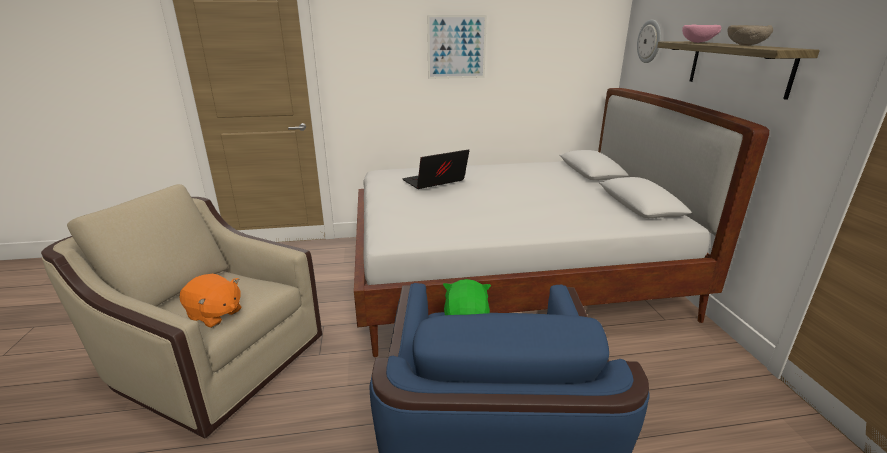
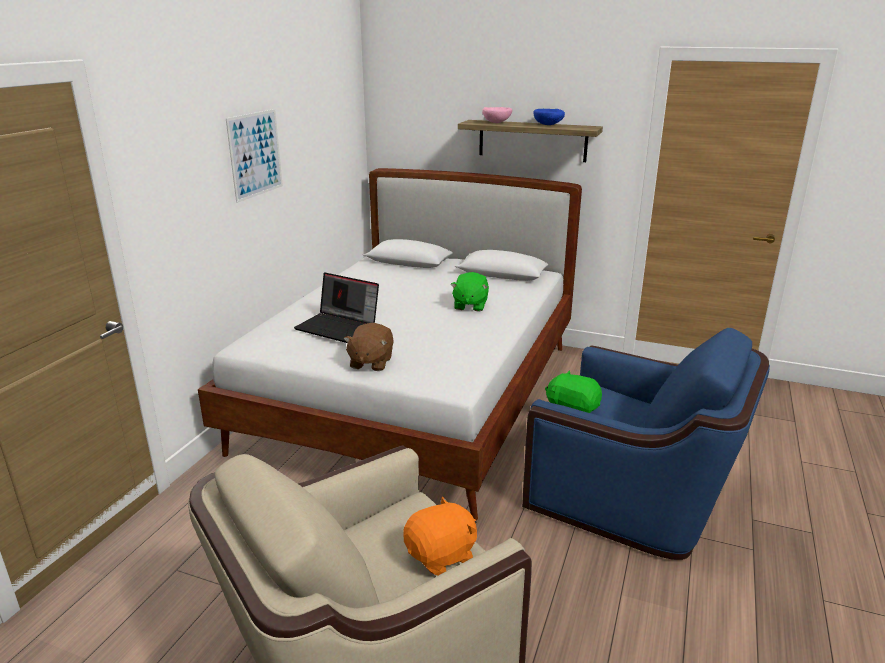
camera: 60 degrees left, 0 degrees up
laptop [402,149,469,189] -> laptop turned 60 degrees counterclockwise [294,272,379,343]
wall clock [637,20,661,63] -> none
beige bowl [727,25,773,46] -> blue bowl [534,109,565,125]
none -> brown plush toy [344,323,394,371]
none -> green plush toy [450,272,489,312]

